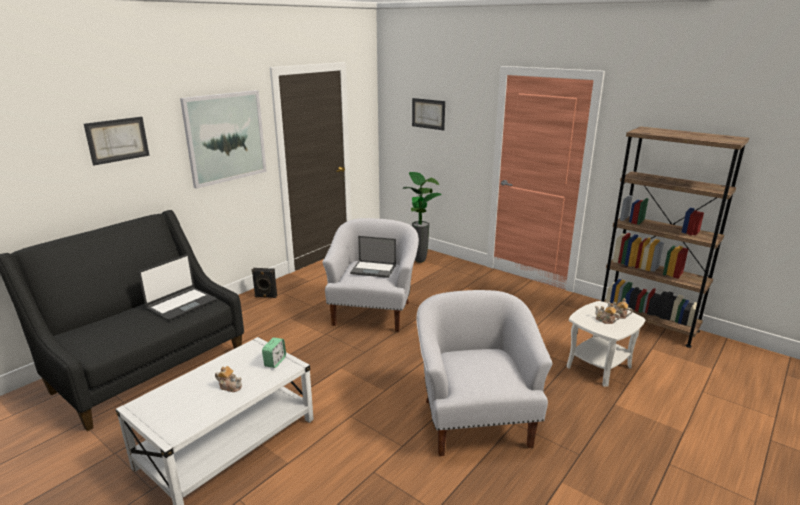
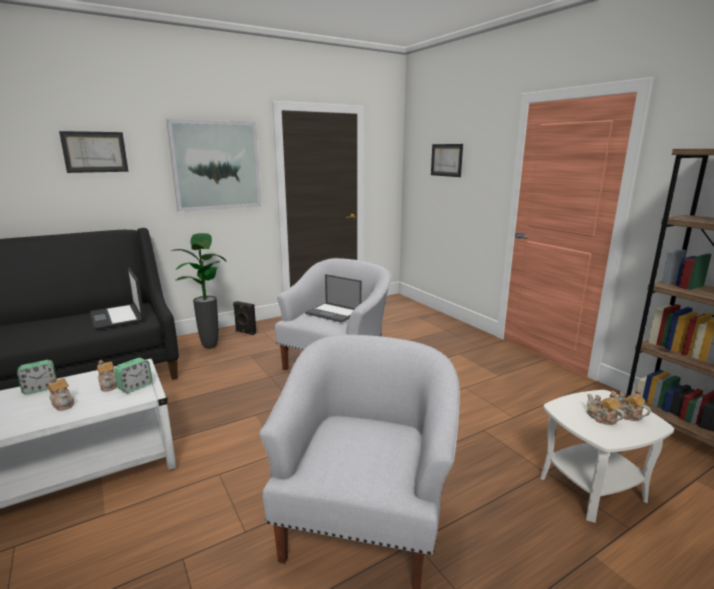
camera: 20 degrees right, 5 degrees down
laptop [138,254,217,320] -> laptop turned 90 degrees clockwise [90,268,144,330]
potted plant [402,172,441,263] -> potted plant moved to [171,233,227,349]
none -> alarm clock [17,360,57,395]
none -> teapot [97,360,117,392]

